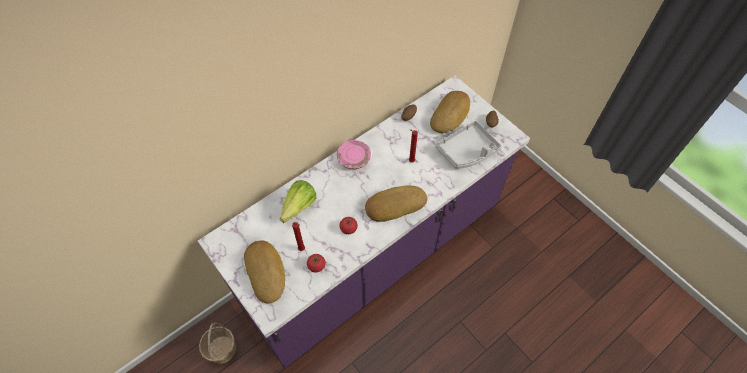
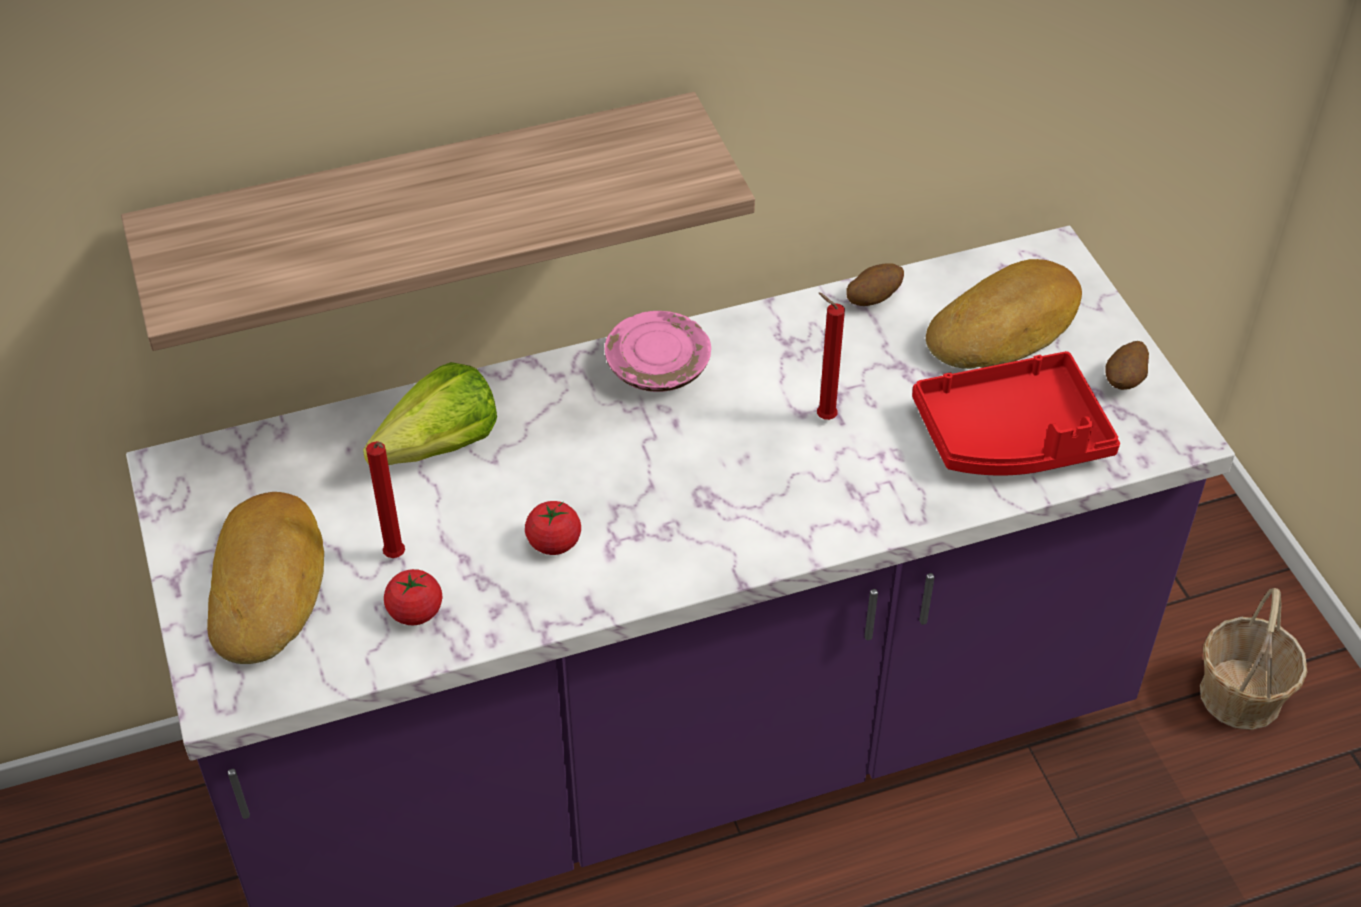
camera: 20 degrees right, 10 degrees down
basket [199,322,236,364] -> basket moved to [1200,588,1308,730]
bread [365,186,427,222] -> none
grey tray [435,120,501,169] -> red tray [912,351,1120,476]
none -> shelf [121,92,755,351]

